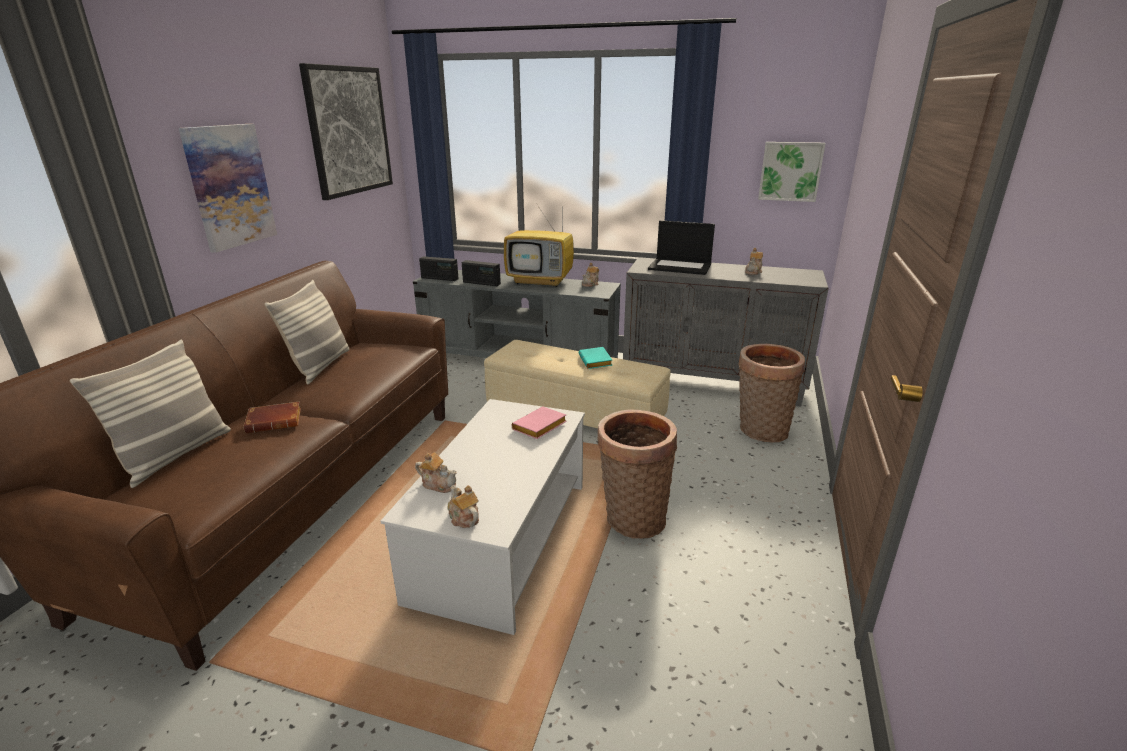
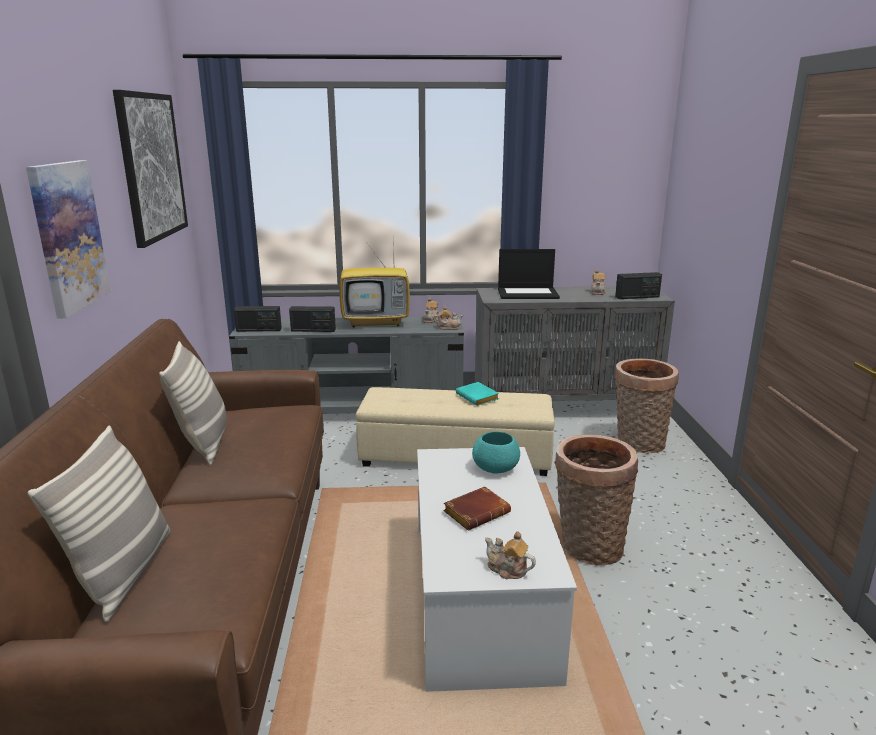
camera: 20 degrees left, 5 degrees down
brown book [244,402,301,433] -> brown book moved to [443,486,511,530]
teapot [415,452,457,493] -> teapot moved to [433,306,464,330]
pink book [512,407,567,439] -> turquoise bowl [472,431,520,473]
picture [758,142,826,202] -> none
none -> radio [615,272,662,299]

